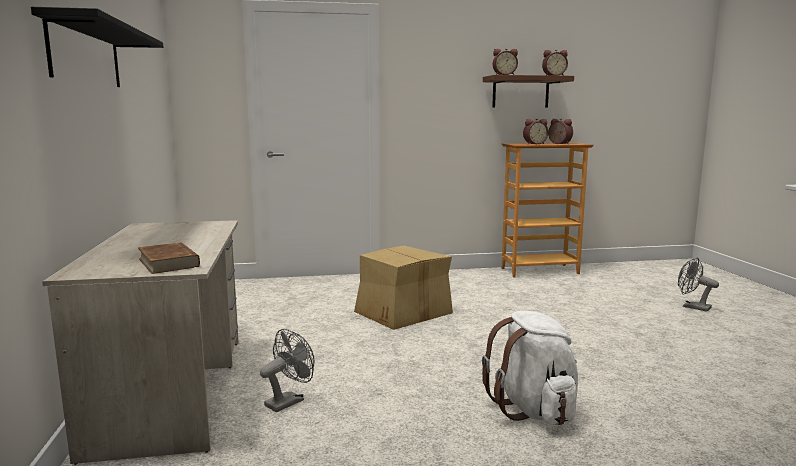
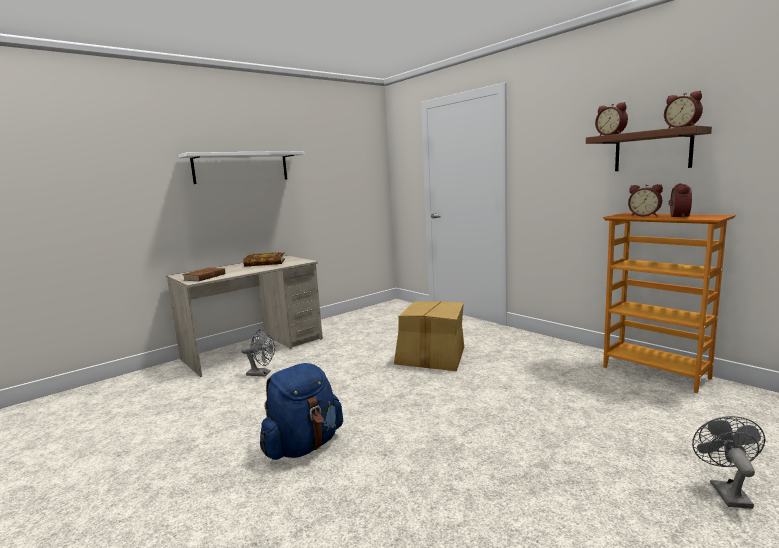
camera: 60 degrees right, 0 degrees up
black shelf [31,7,164,87] -> white shelf [178,151,305,184]
white backpack [482,311,578,425] -> blue backpack [260,363,343,460]
none -> book [243,252,285,267]

